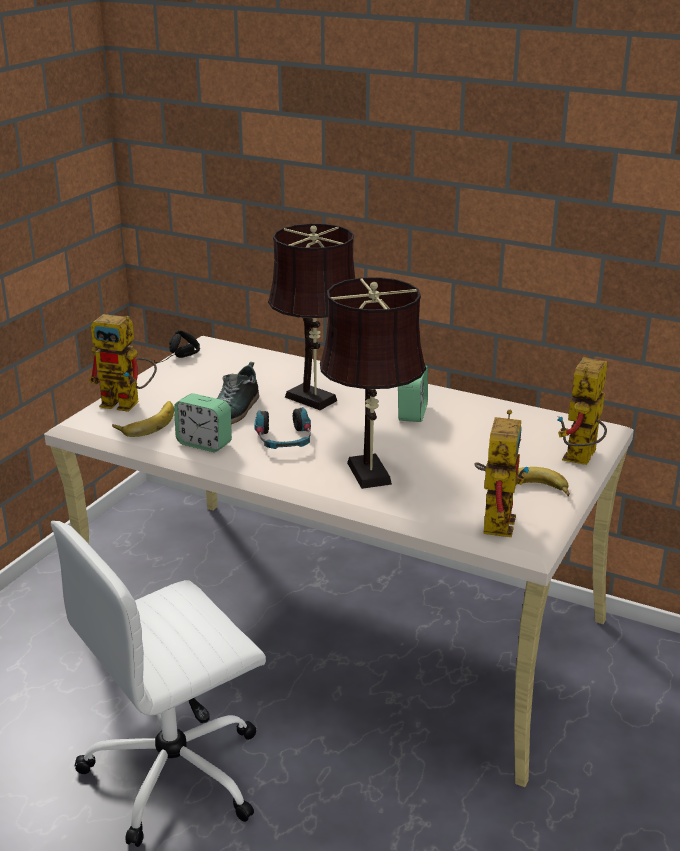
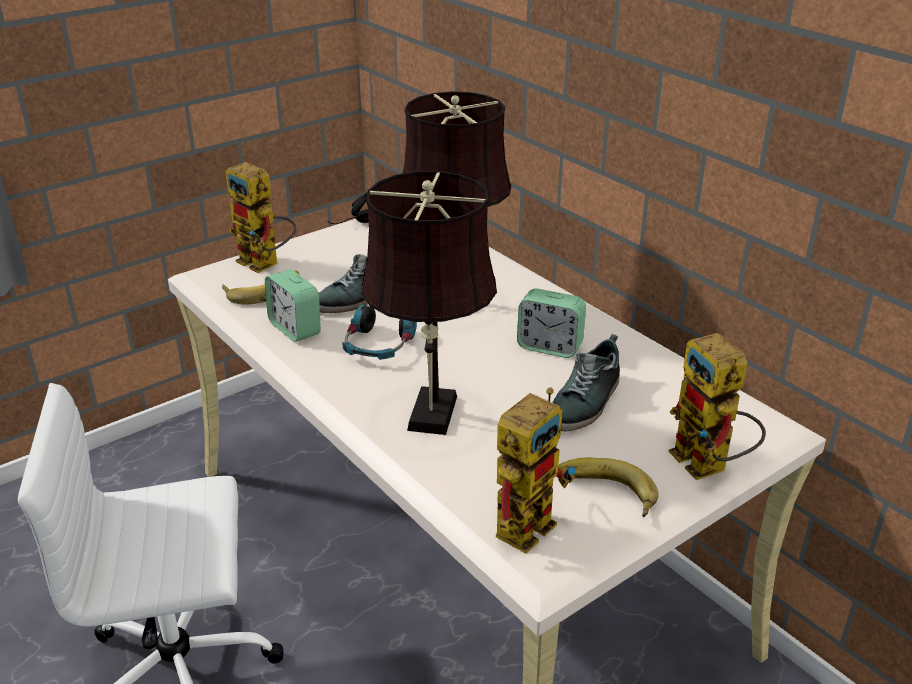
camera: 25 degrees right, 5 degrees up
alarm clock [398,366,428,422] -> alarm clock turned 75 degrees clockwise [517,288,586,358]
toy robot [557,357,607,465] -> toy robot turned 75 degrees counterclockwise [669,333,766,480]
none -> shoe [552,334,620,431]

